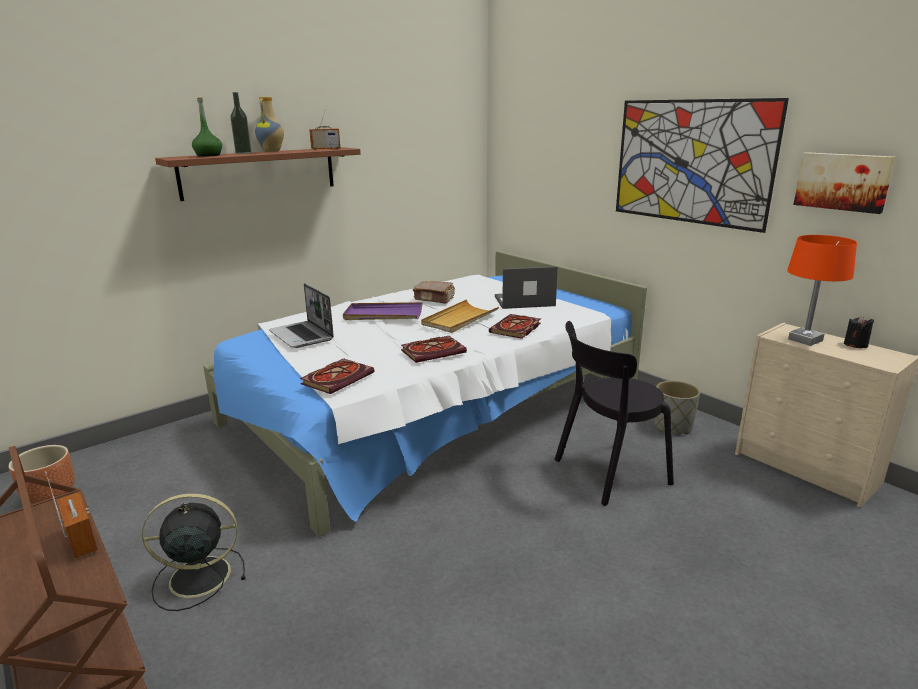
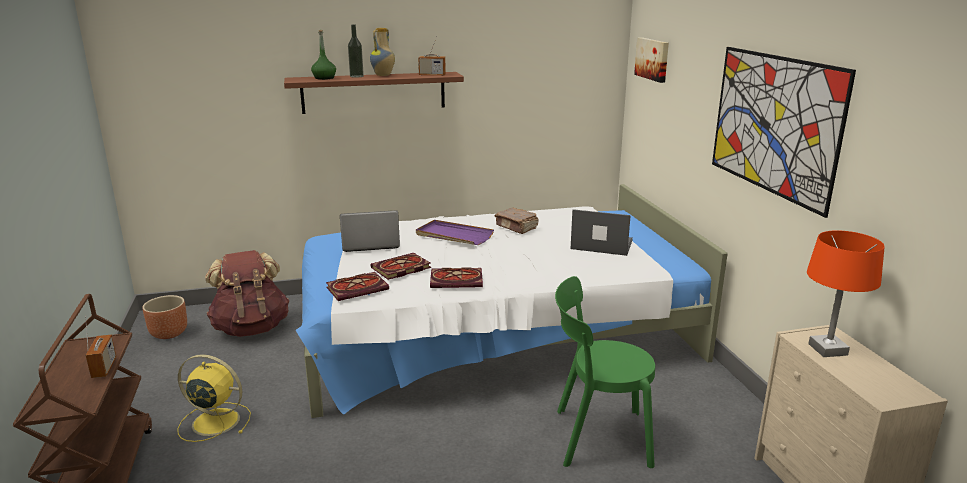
camera: 25 degrees right, 0 degrees up
black fan [142,493,245,611] -> yellow fan [178,354,251,442]
laptop [269,283,334,348] -> laptop turned 90 degrees clockwise [340,210,400,252]
beige tray [421,299,499,333] -> none
book [489,314,541,339] -> book moved to [371,253,431,280]
black chair [555,321,674,506] -> green chair [555,276,655,468]
grey planter [654,381,700,435] -> none
picture [793,152,896,214] -> picture moved to [634,37,669,83]
black candle [844,316,874,348] -> none
none -> brown backpack [205,250,289,337]

